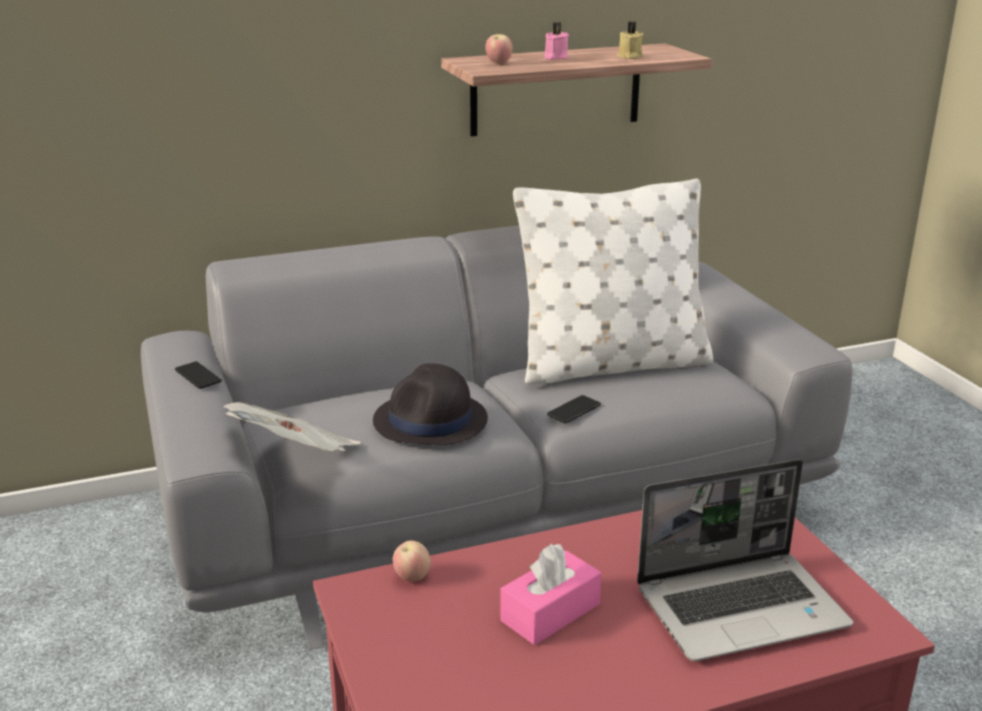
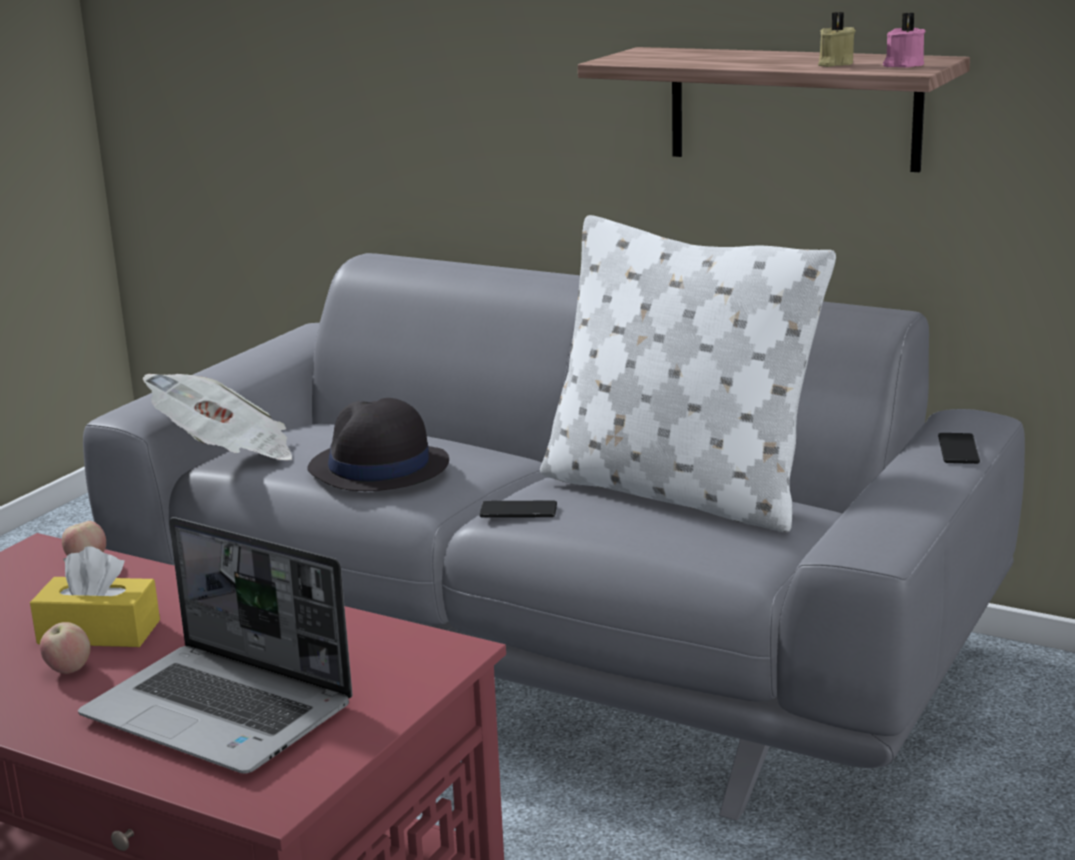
camera: 50 degrees right, 5 degrees down
phone [175,361,222,389] -> phone moved to [938,433,980,464]
apple [485,34,513,64] -> apple moved to [40,622,91,674]
pink tissue box [500,544,601,645] -> yellow tissue box [30,546,160,647]
pink candle [544,22,569,60] -> pink candle moved to [883,13,926,67]

